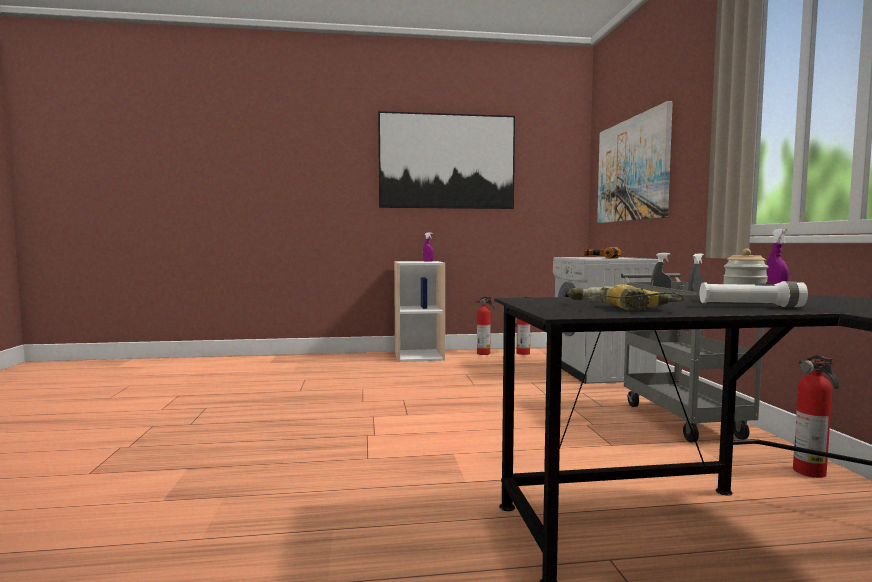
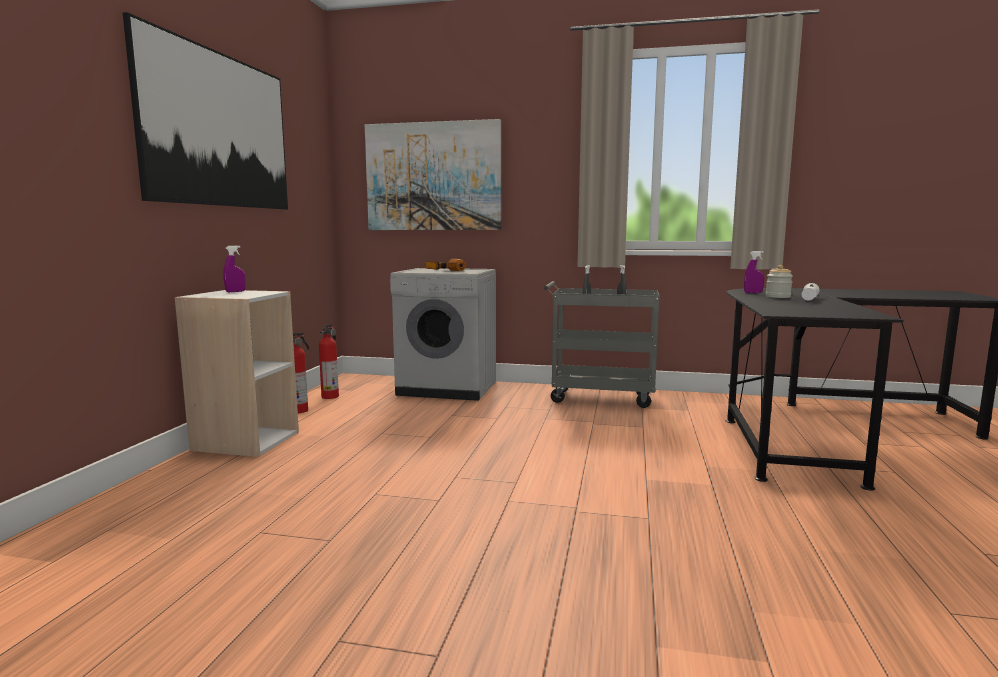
camera: 70 degrees left, 5 degrees up
power drill [567,285,685,311] -> none
fire extinguisher [793,355,839,478] -> none

